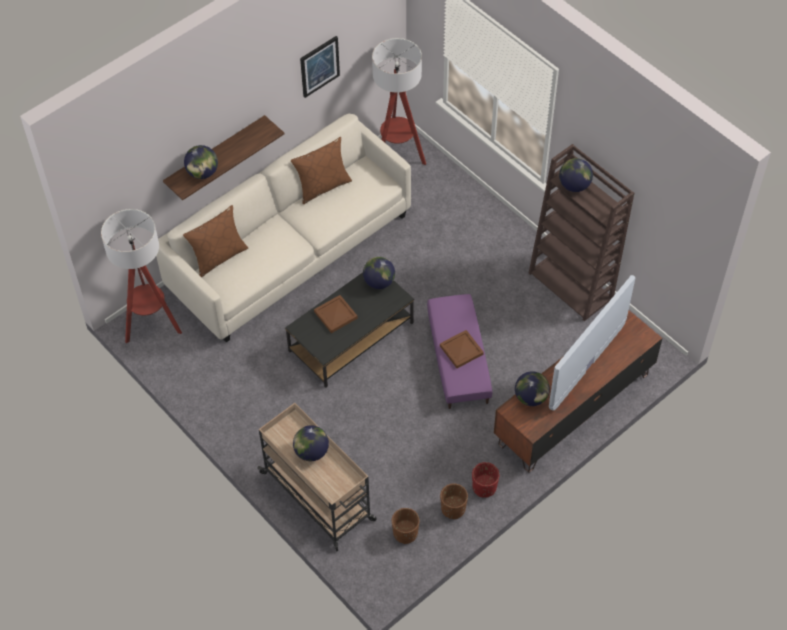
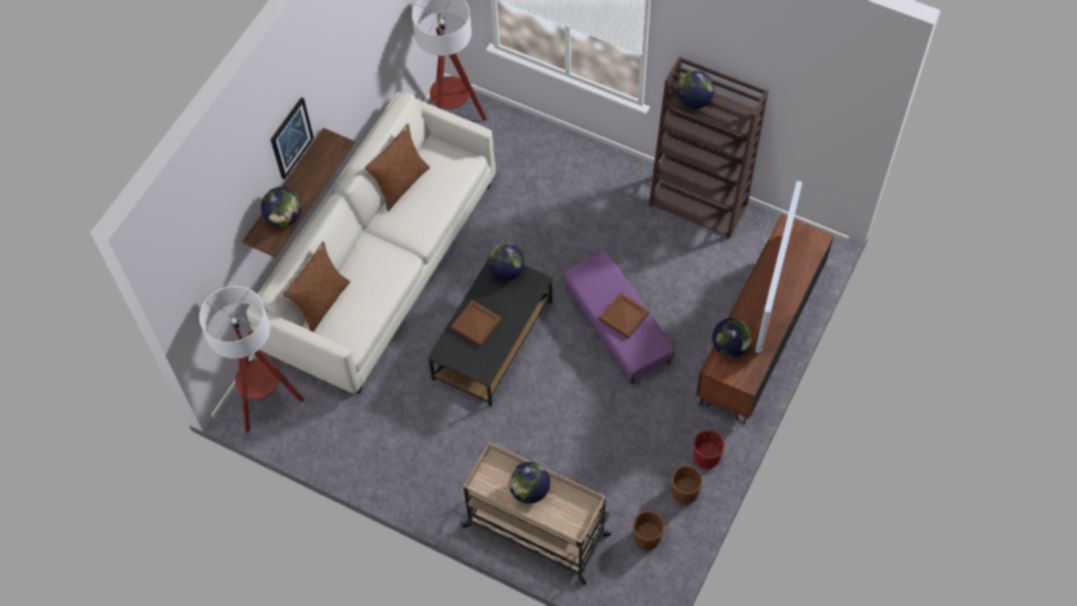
camera: 20 degrees left, 5 degrees up
picture [300,36,340,98] -> picture moved to [270,97,314,180]

